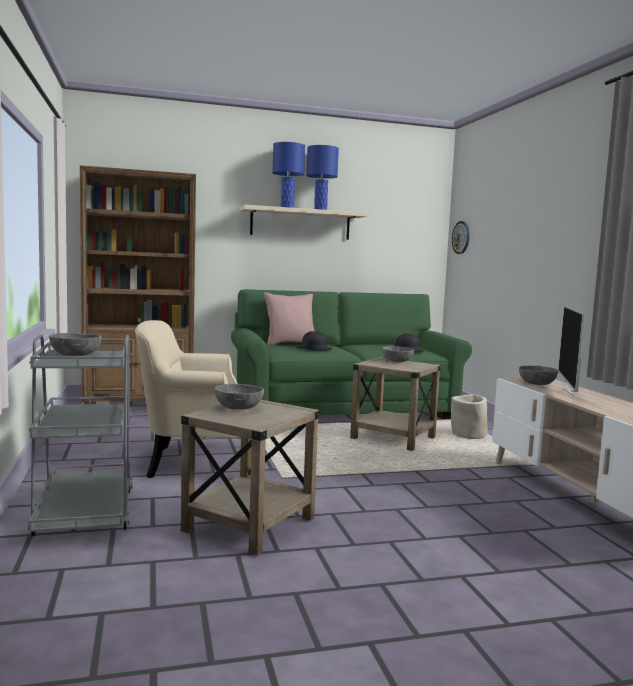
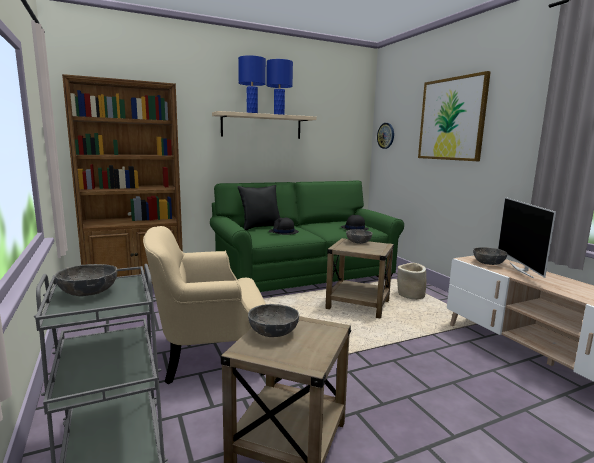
camera: 10 degrees left, 5 degrees up
pink pillow [264,292,315,346] -> black pillow [238,185,280,230]
none -> picture [418,71,491,161]

